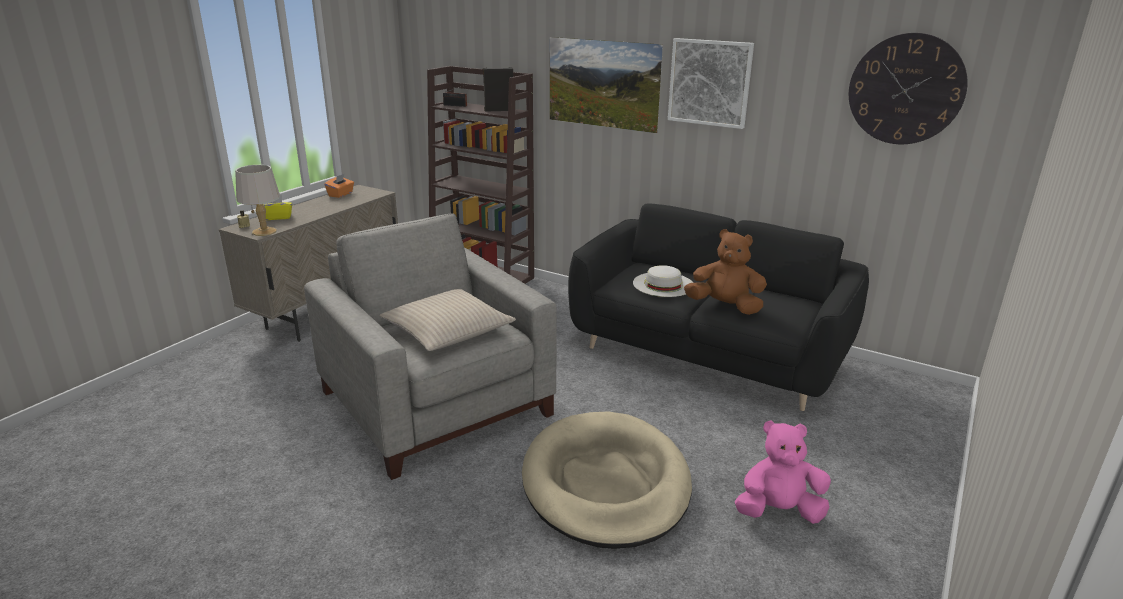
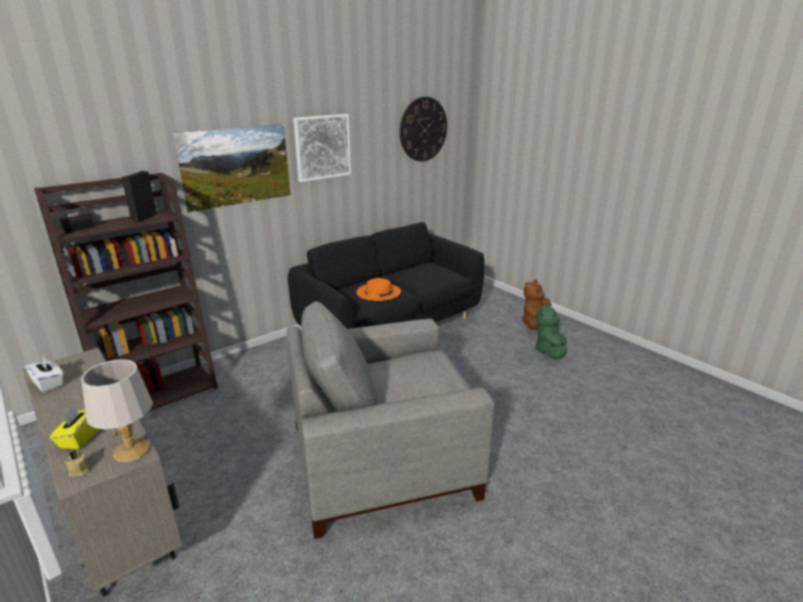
camera: 70 degrees left, 0 degrees up
orange tissue box [325,174,354,198] -> white tissue box [25,356,64,393]
beige pillow [379,289,516,351] -> none
beige dog bed [522,411,692,549] -> none
white hat [633,265,693,297] -> orange hat [357,278,401,301]
brown plush toy [684,229,767,315] -> brown plush toy moved to [522,279,551,329]
pink plush toy [735,420,831,524] -> green plush toy [534,303,567,359]

